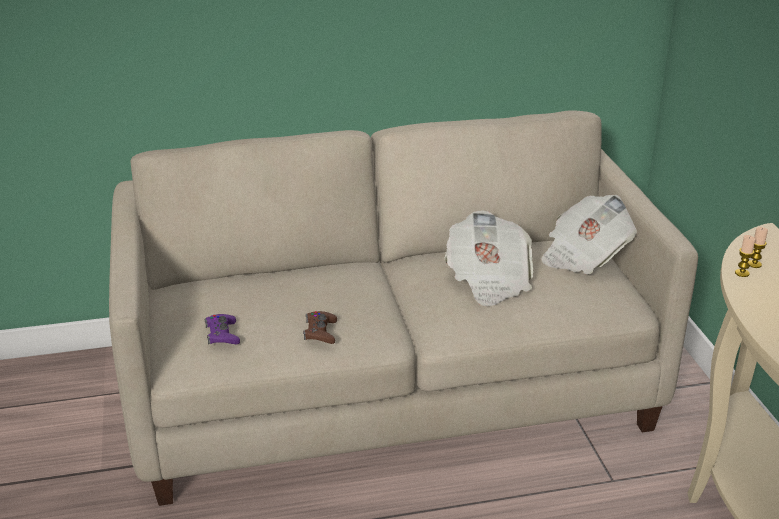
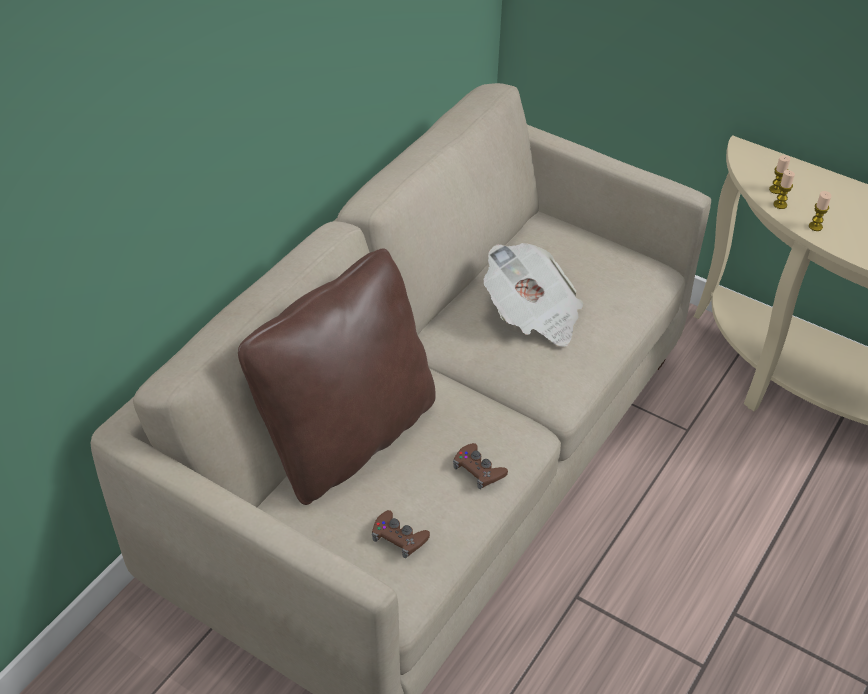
camera: 45 degrees left, 15 degrees up
purple game controller [205,314,240,344] -> brown game controller [372,510,430,558]
newspaper [541,195,637,274] -> none
none -> brown pillow [238,248,435,505]
none -> candle [809,191,831,231]

